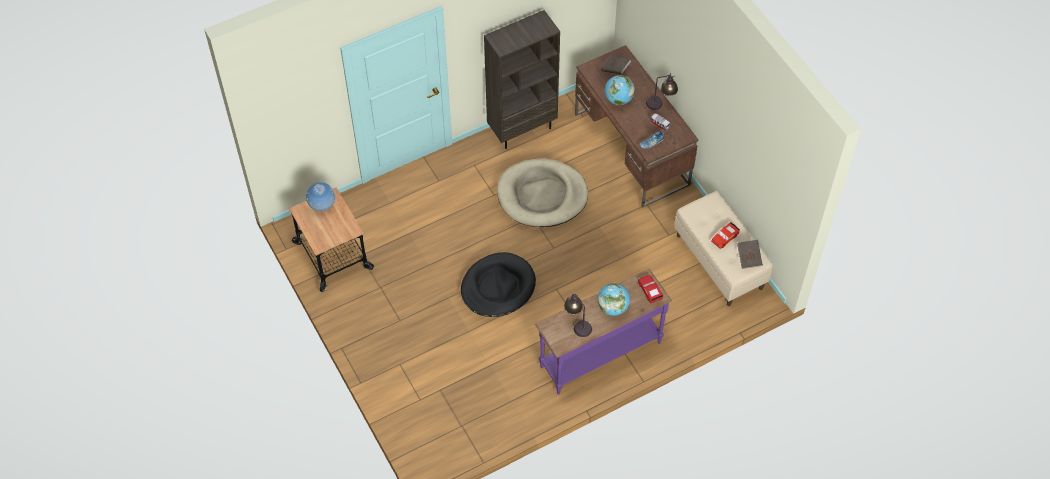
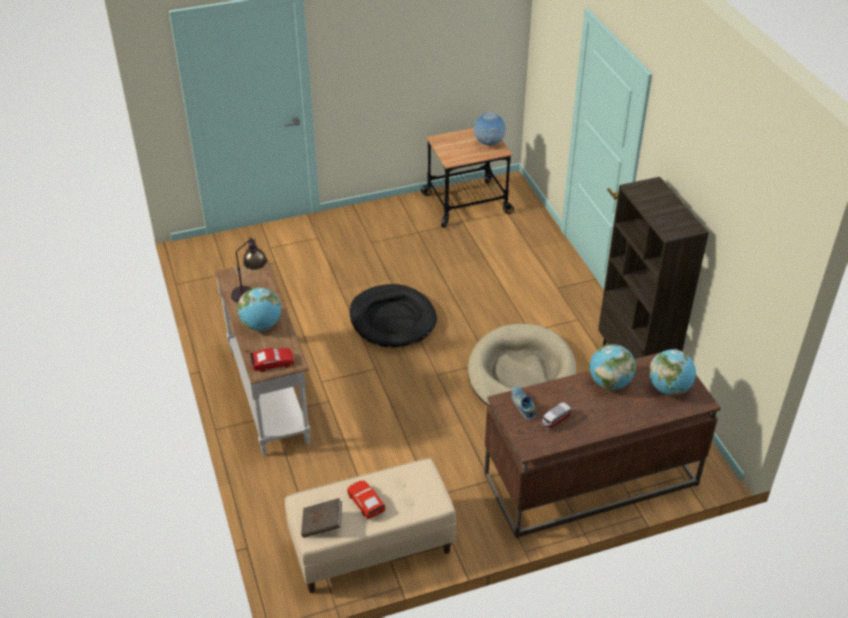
camera: 100 degrees right, 15 degrees down
purple console table [535,269,672,394] -> white console table [215,260,311,456]
brown book [601,56,631,75] -> globe [649,349,696,395]
table lamp [646,73,678,110] -> none

